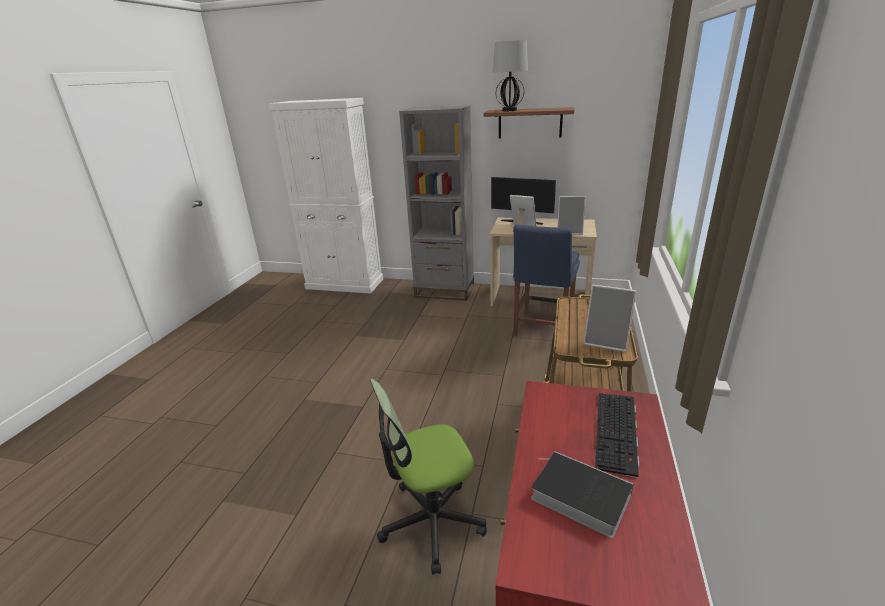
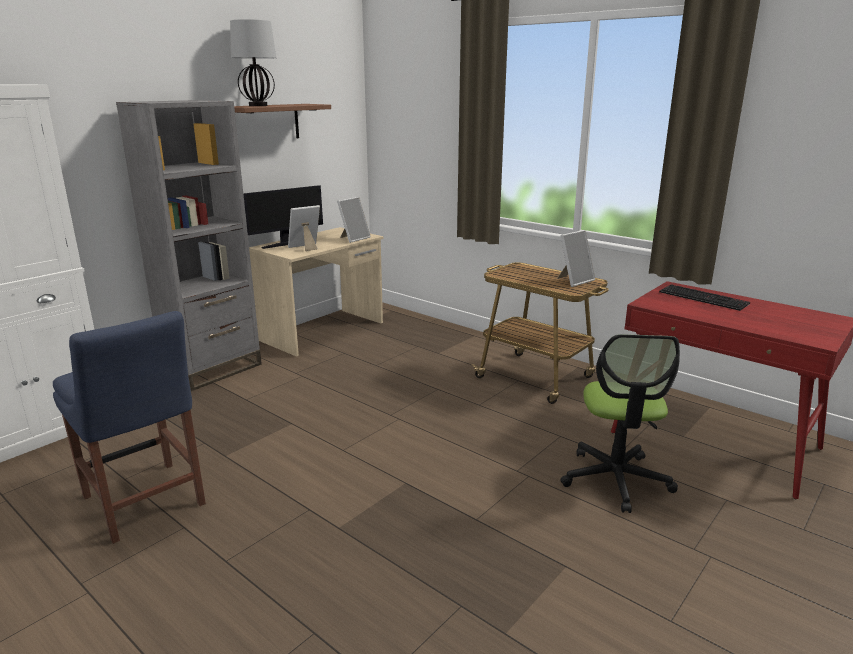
camera: 65 degrees left, 5 degrees down
blue chair [513,224,580,336] -> blue chair moved to [53,311,206,544]
book [531,451,633,538] -> none

